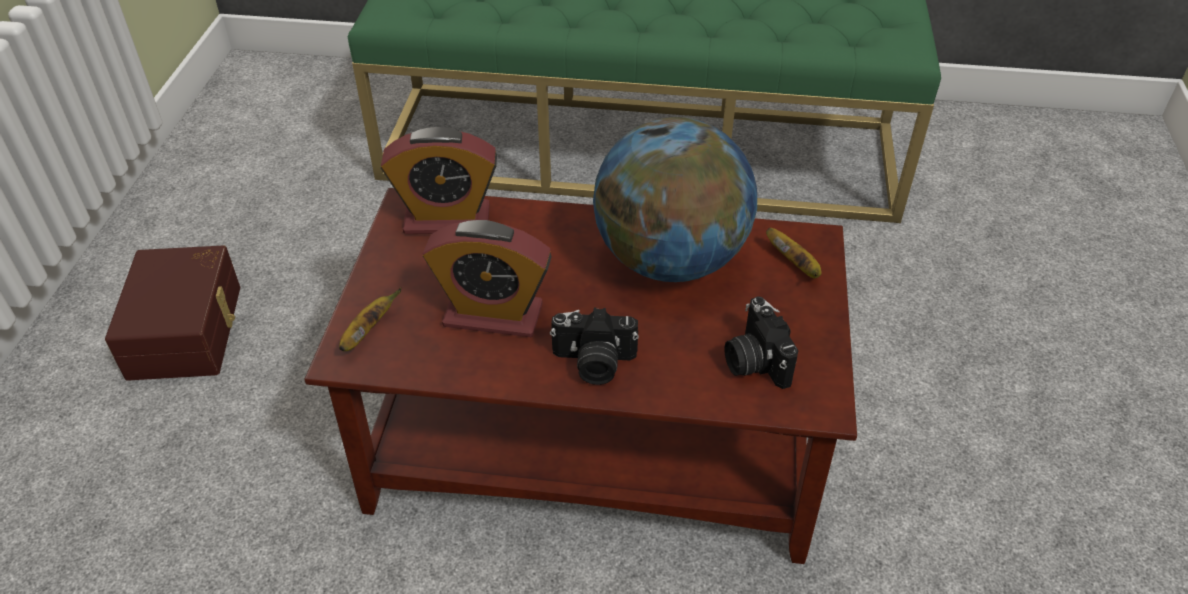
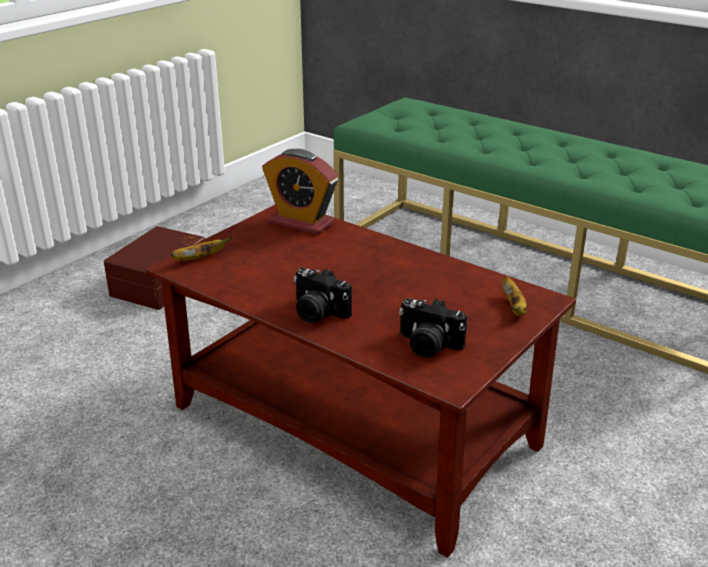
camera: 30 degrees right, 15 degrees down
alarm clock [423,220,552,337] -> none
globe [593,117,757,282] -> none
camera [724,296,799,389] -> camera turned 75 degrees counterclockwise [399,298,467,358]

